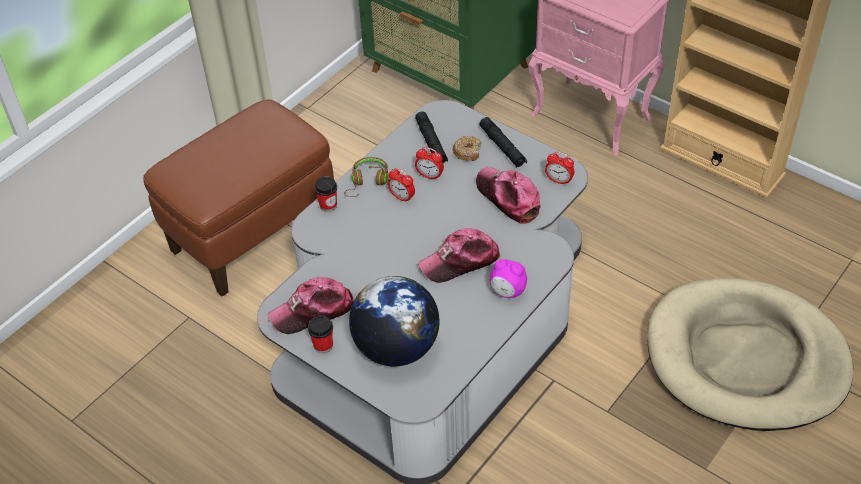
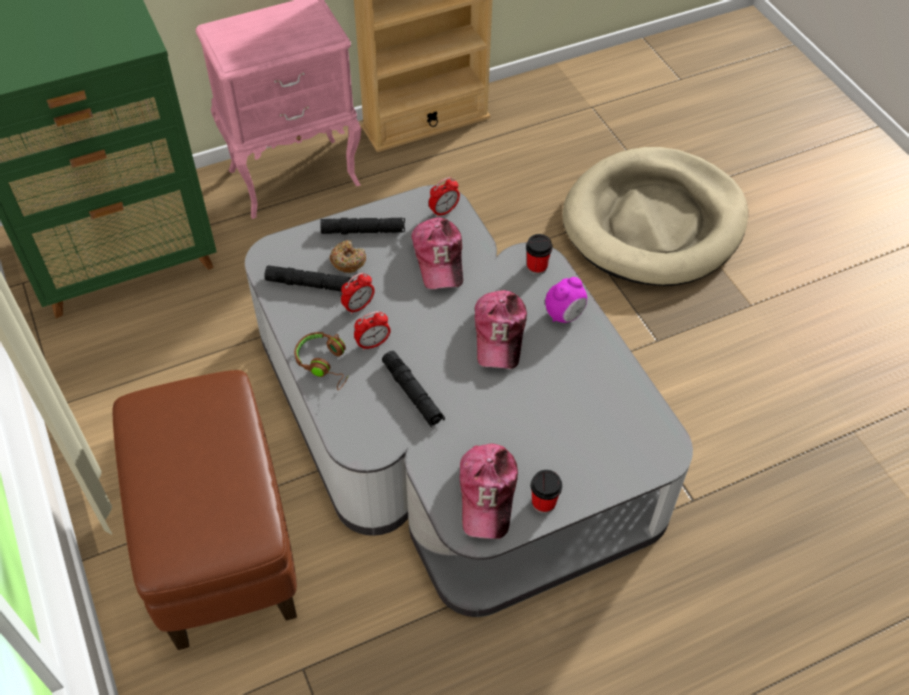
camera: 65 degrees left, 5 degrees up
cup [315,177,337,212] -> cup moved to [526,234,553,275]
globe [349,276,440,367] -> none
cap [476,167,541,224] -> cap turned 90 degrees counterclockwise [411,218,463,289]
none -> black flashlight [382,351,445,427]

